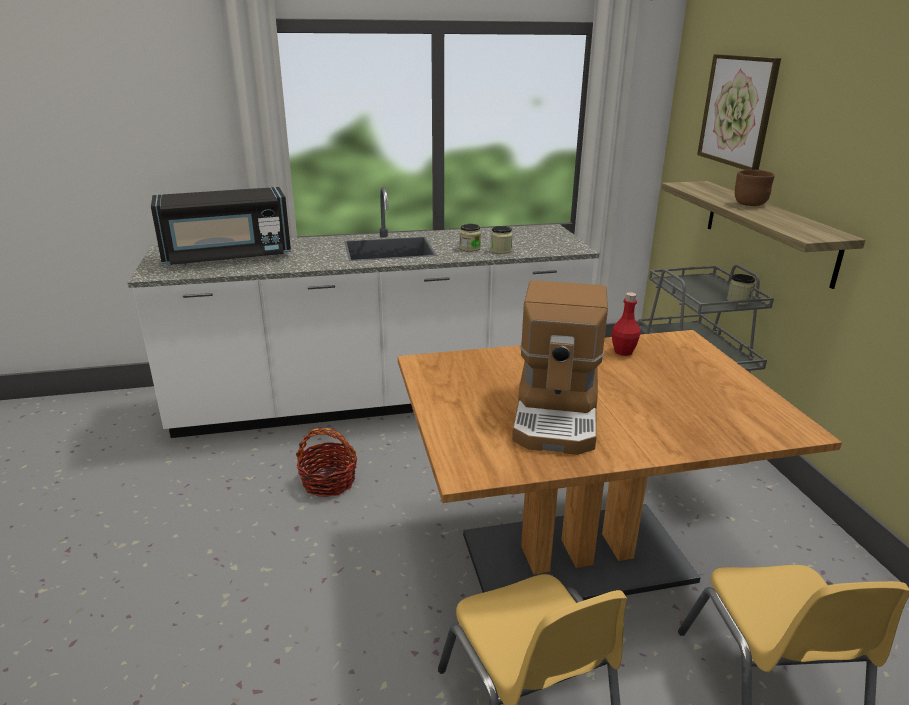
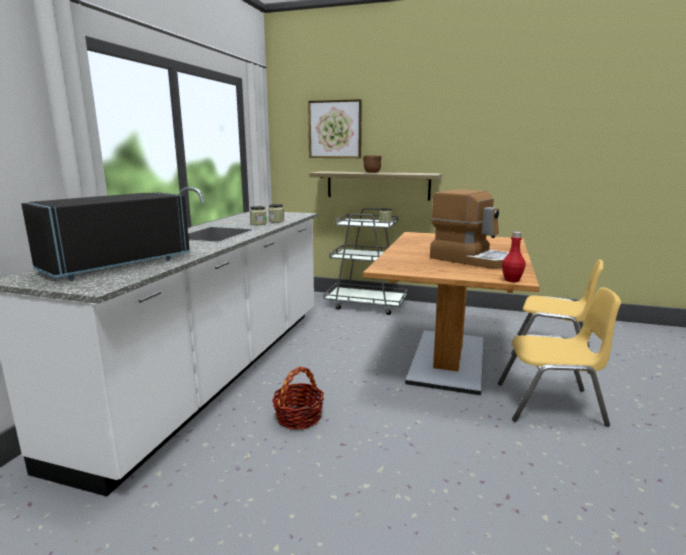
camera: 60 degrees left, 10 degrees down
black microwave [151,187,291,266] -> black microwave turned 150 degrees counterclockwise [21,192,190,279]
red bottle [612,292,641,356] -> red bottle moved to [502,232,526,282]

